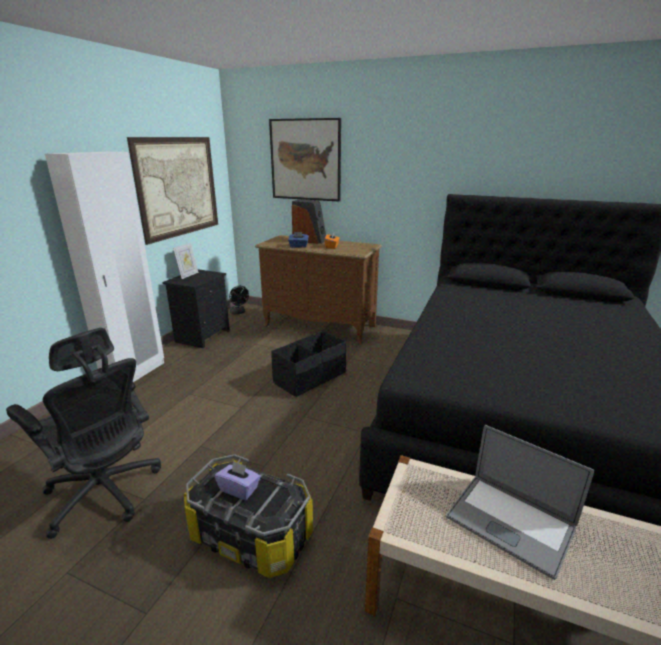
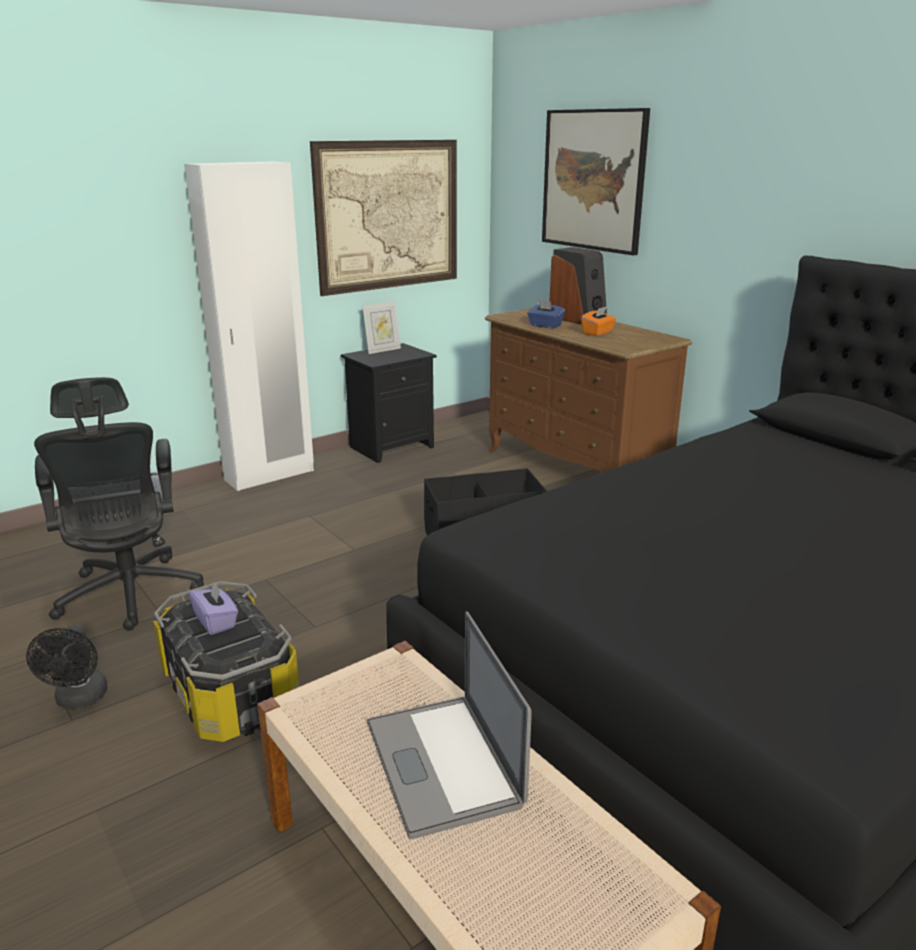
camera: 30 degrees right, 0 degrees up
black fan [229,286,249,315] -> black fan moved to [26,625,108,709]

